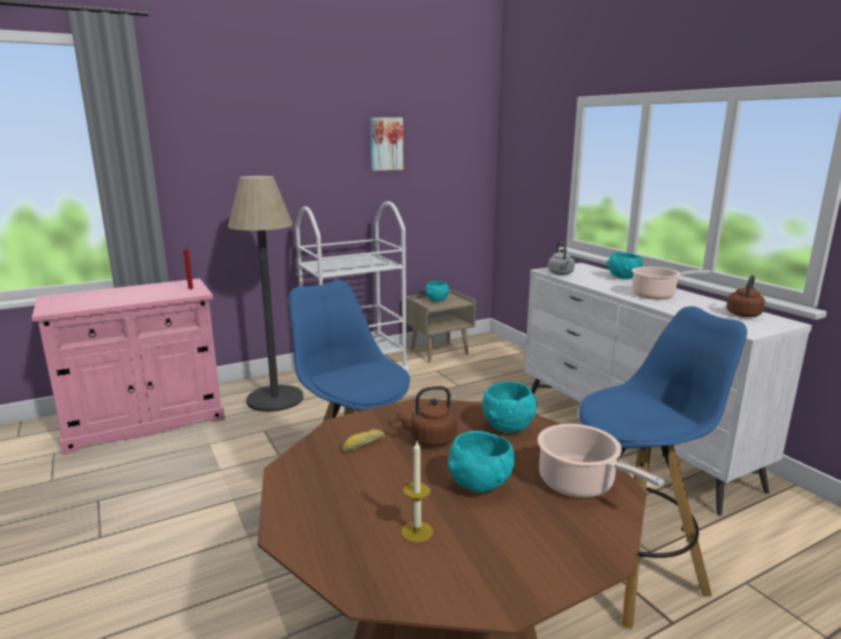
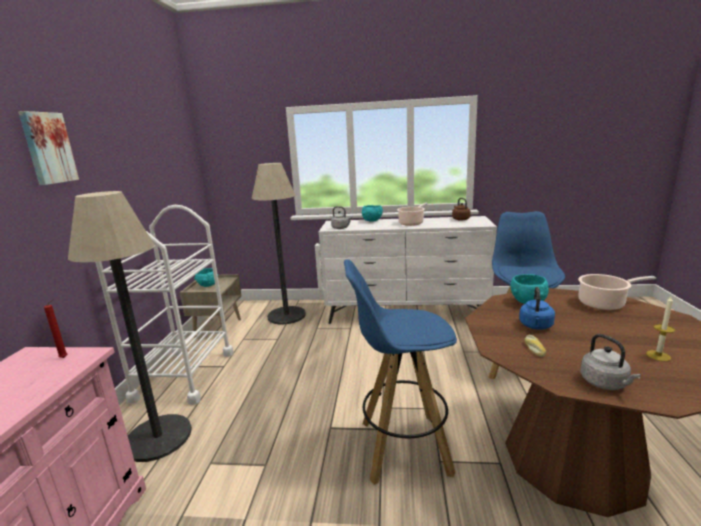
camera: 55 degrees left, 0 degrees up
picture [370,117,403,171] -> picture moved to [18,111,79,185]
brown kettle [397,386,457,447] -> blue kettle [519,287,555,330]
turquoise bowl [448,431,516,493] -> none
none -> floor lamp [252,163,306,324]
none -> grey kettle [580,334,641,390]

